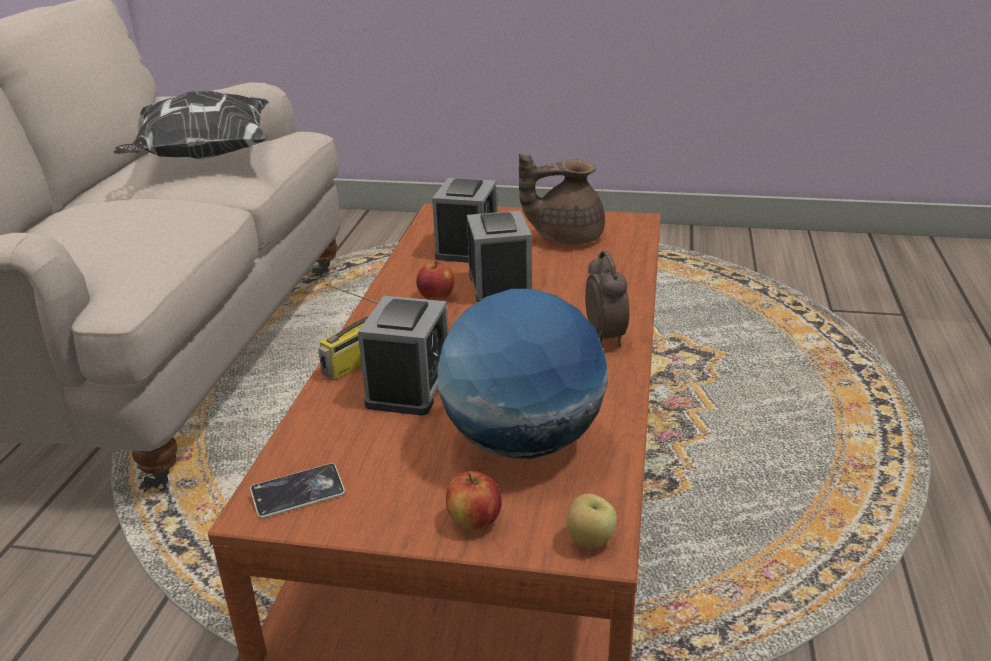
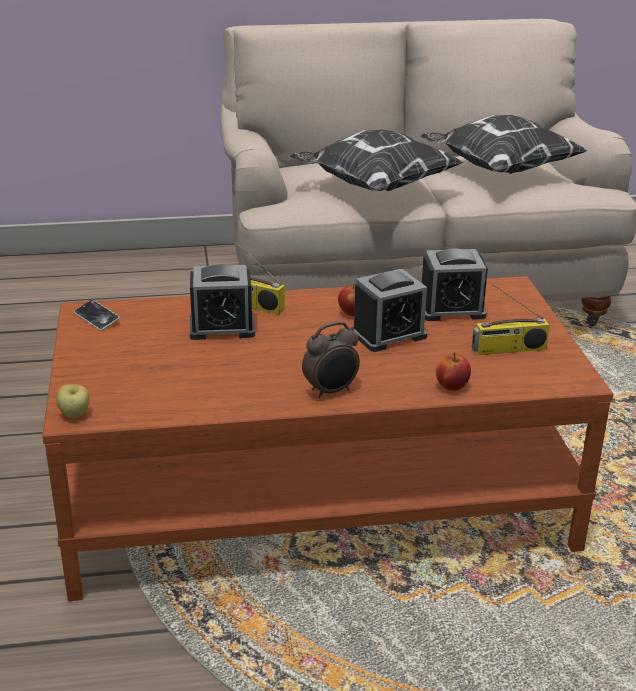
camera: 70 degrees right, 0 degrees up
globe [437,289,608,460] -> none
apple [446,471,502,530] -> apple moved to [436,352,471,391]
brown teapot [519,153,605,245] -> radio [472,284,550,355]
none -> pillow [290,129,463,191]

